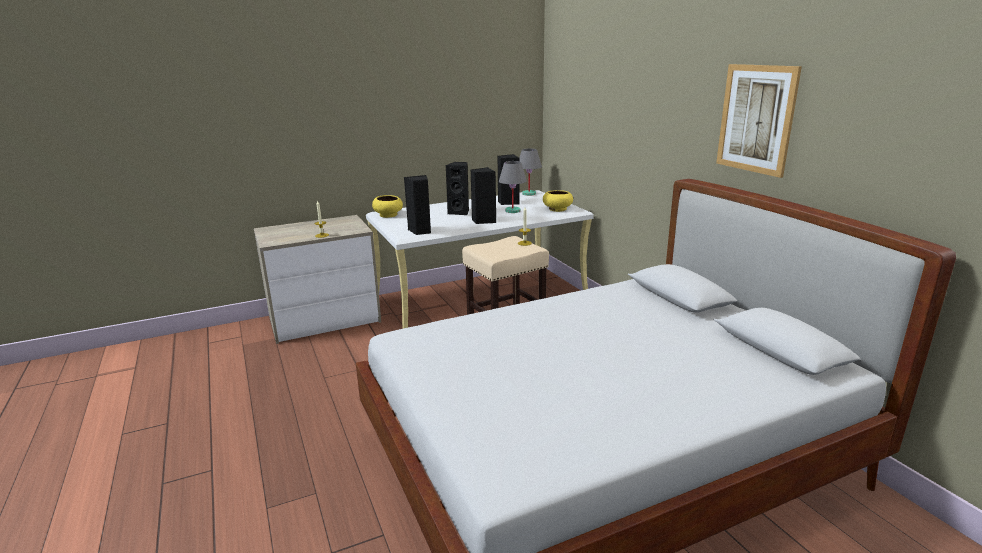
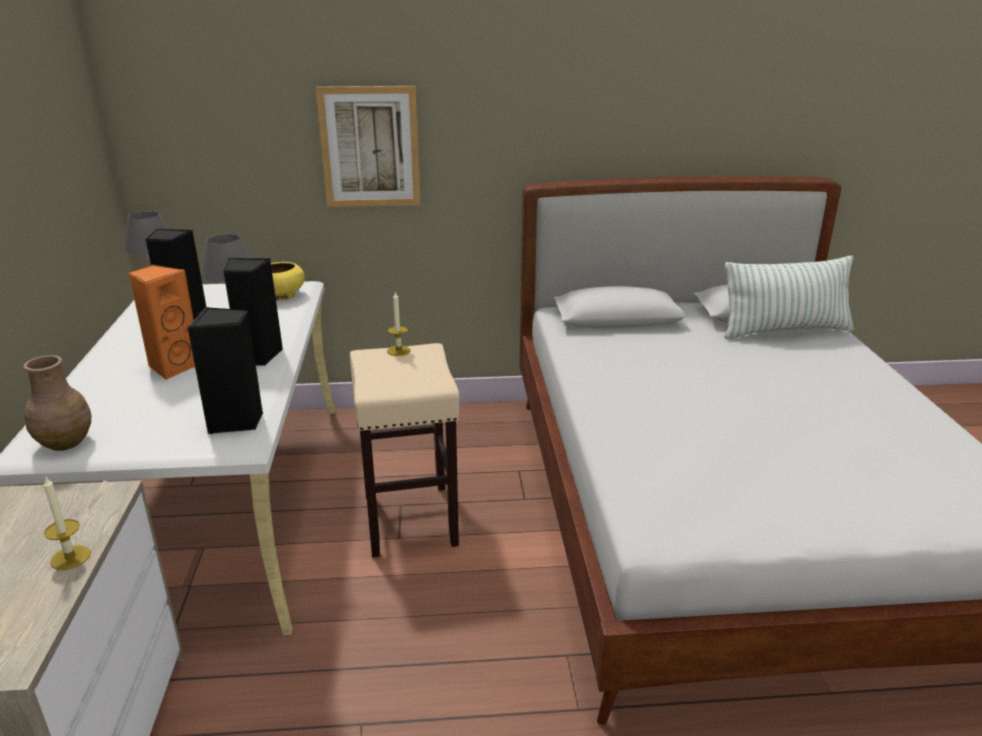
camera: 70 degrees left, 5 degrees up
yellow bowl [372,195,403,218] -> brown vase [24,355,91,451]
black speaker [446,162,469,215] -> orange speaker [128,264,195,380]
picture [716,64,802,178] -> picture moved to [316,86,421,207]
none -> pillow [724,256,854,339]

